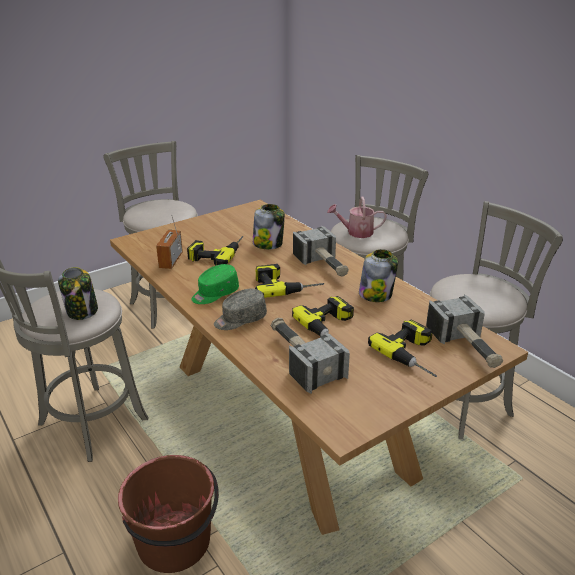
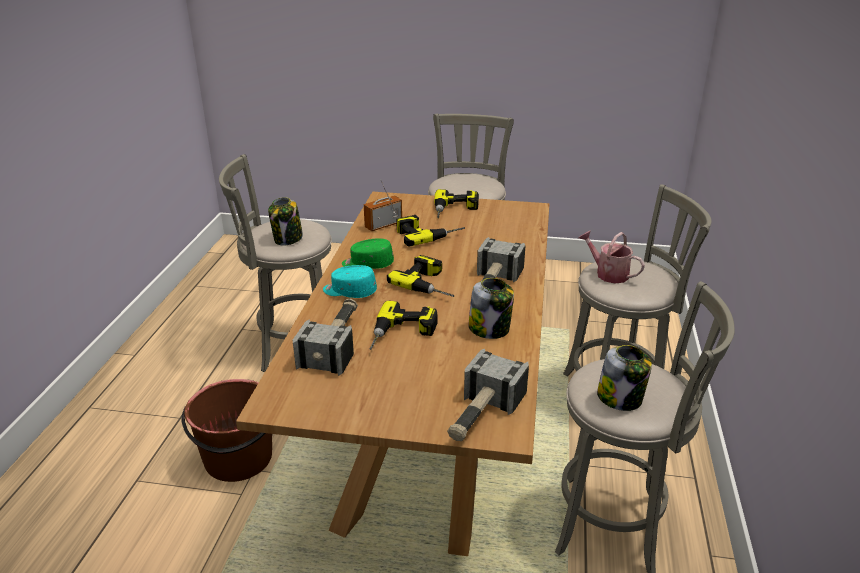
camera: 45 degrees right, 0 degrees up
grey cap [214,289,267,330] -> turquoise cap [323,265,377,298]
jar [253,204,285,249] -> jar moved to [597,345,652,411]
power drill [368,319,437,377] -> power drill moved to [434,189,479,218]

